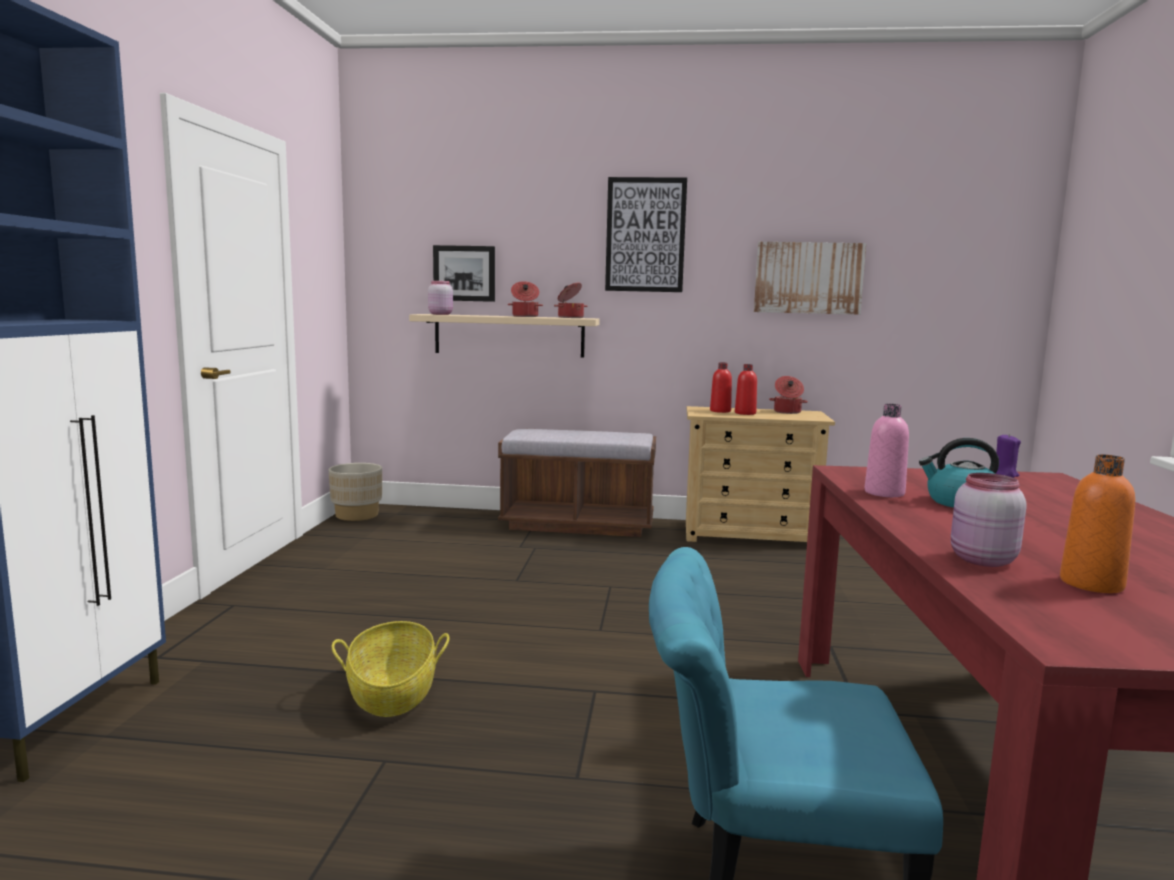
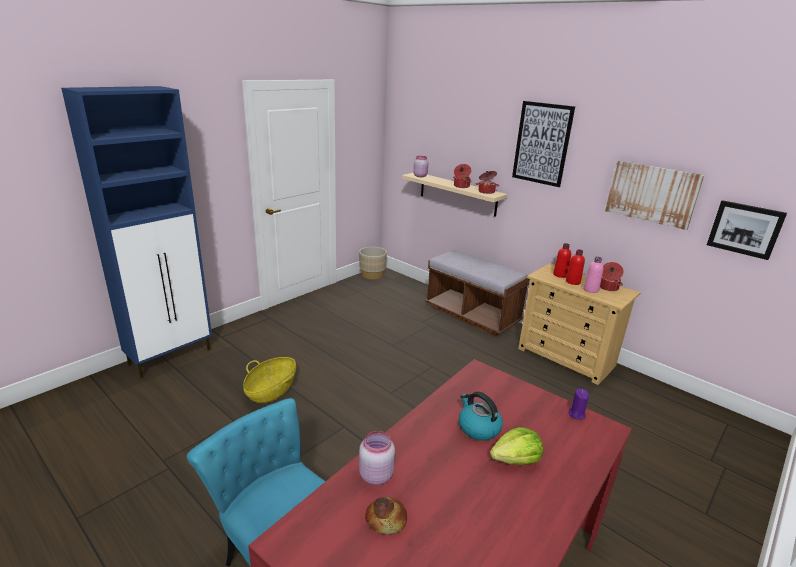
camera: 35 degrees right, 15 degrees up
picture [433,245,495,302] -> picture moved to [707,200,787,260]
pink bottle [865,404,909,497] -> pink bottle moved to [583,257,604,293]
orange bottle [1060,454,1135,593] -> bread [365,497,407,534]
none -> lettuce [490,427,543,465]

